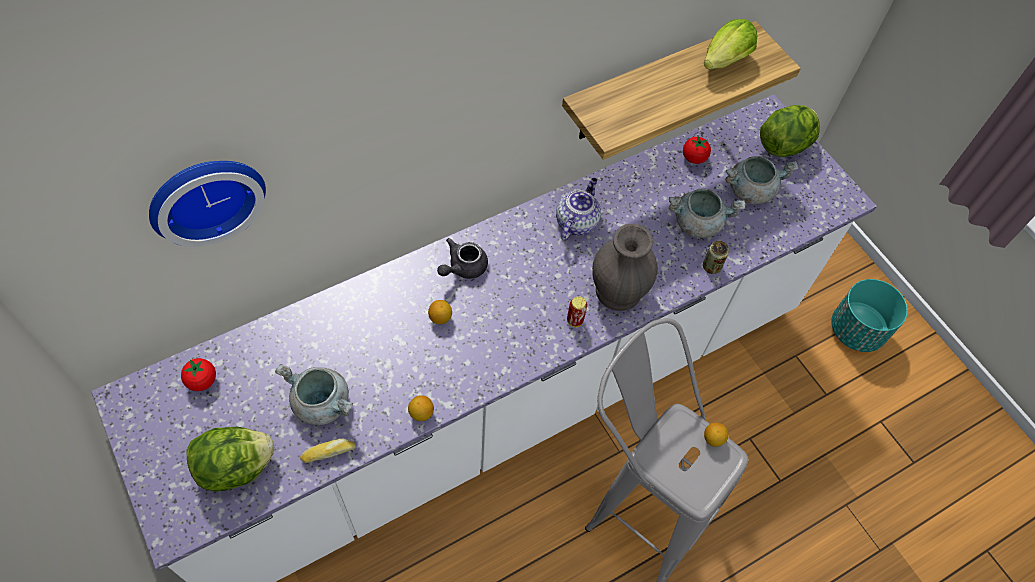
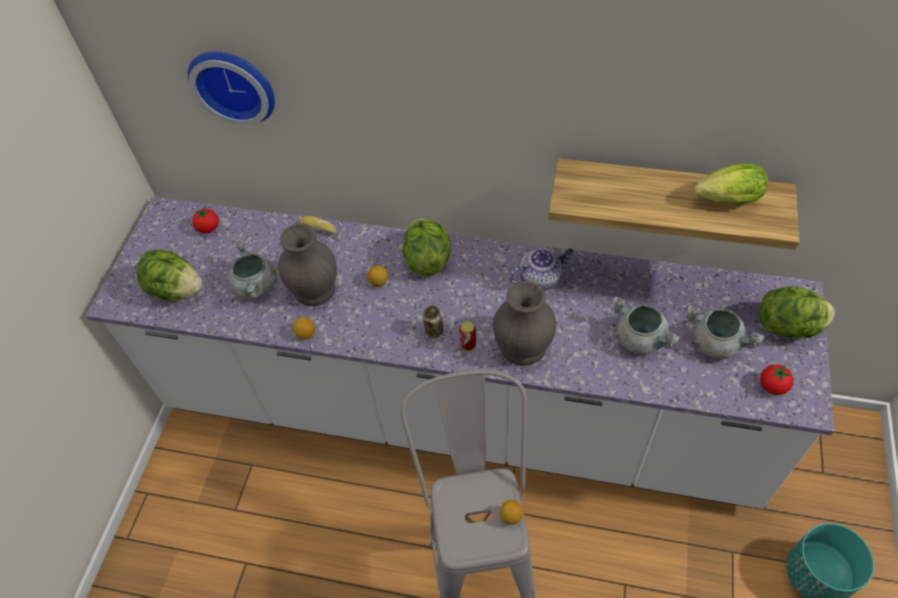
camera: 50 degrees right, 5 degrees down
bread [300,439,356,463] -> bread moved to [300,216,337,234]
grey teapot [437,238,488,279] -> lettuce [402,218,451,277]
tomato [683,136,711,164] -> tomato moved to [760,364,793,395]
can [703,241,729,274] -> can moved to [423,306,443,338]
none -> grey vase [278,223,337,306]

